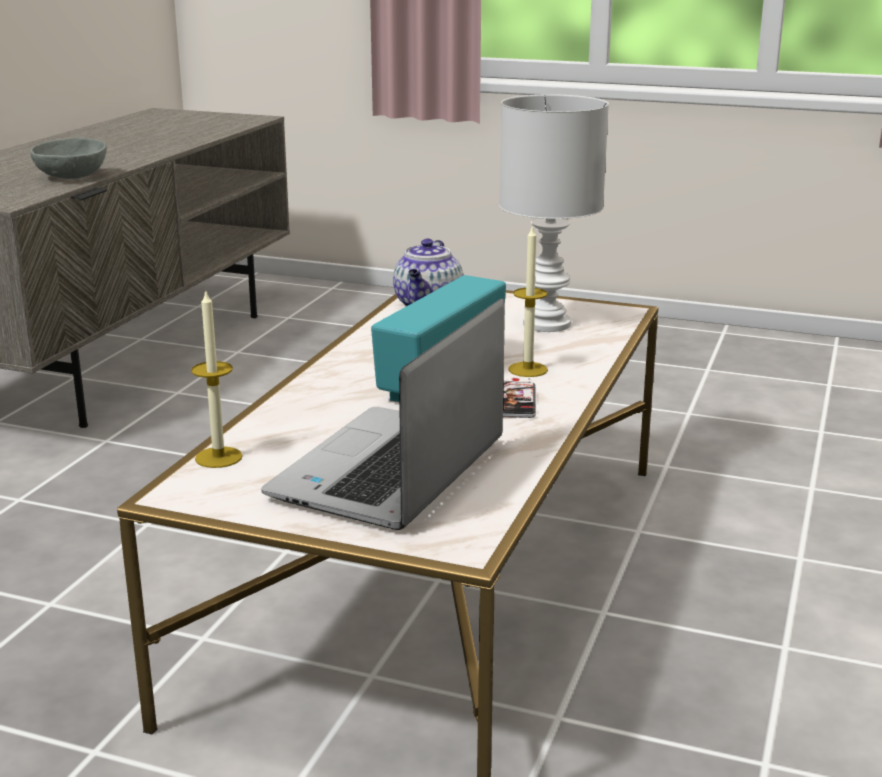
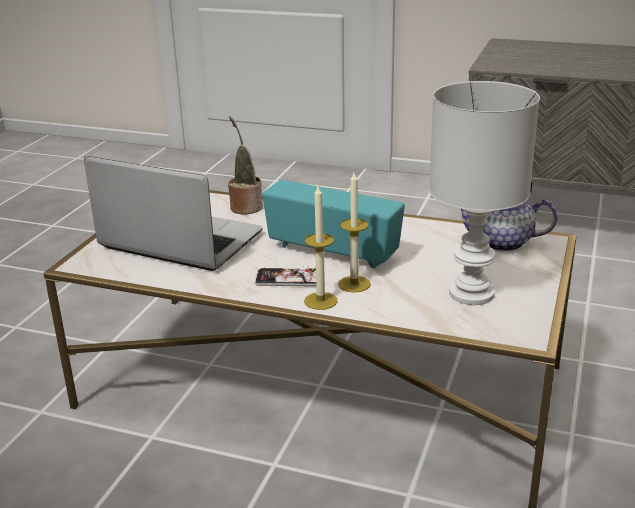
camera: 90 degrees right, 5 degrees up
grey bowl [30,138,107,179] -> none
candle [191,289,243,468] -> candle moved to [304,186,338,310]
none -> potted plant [228,116,263,214]

